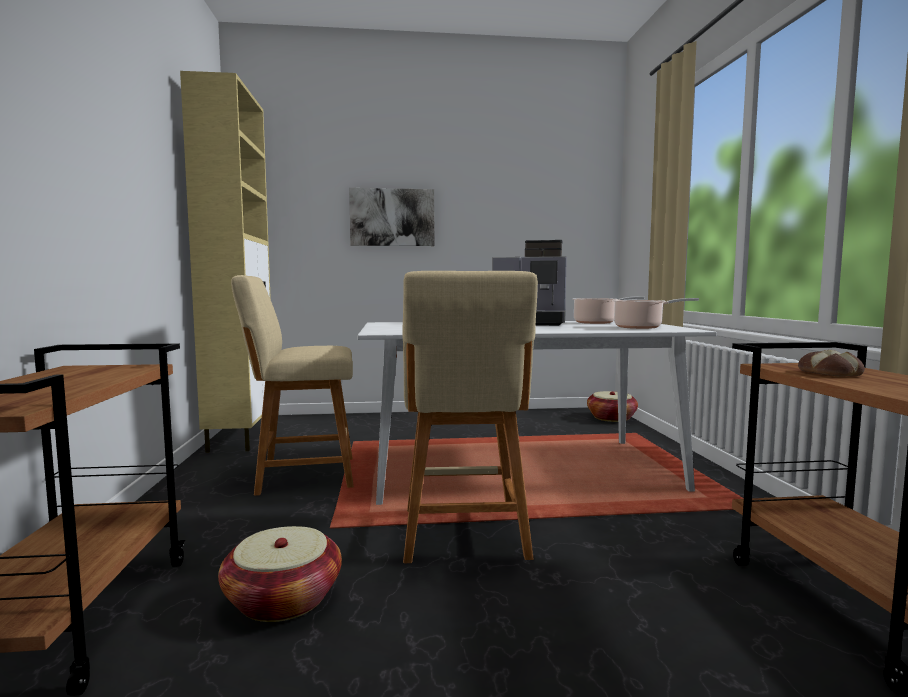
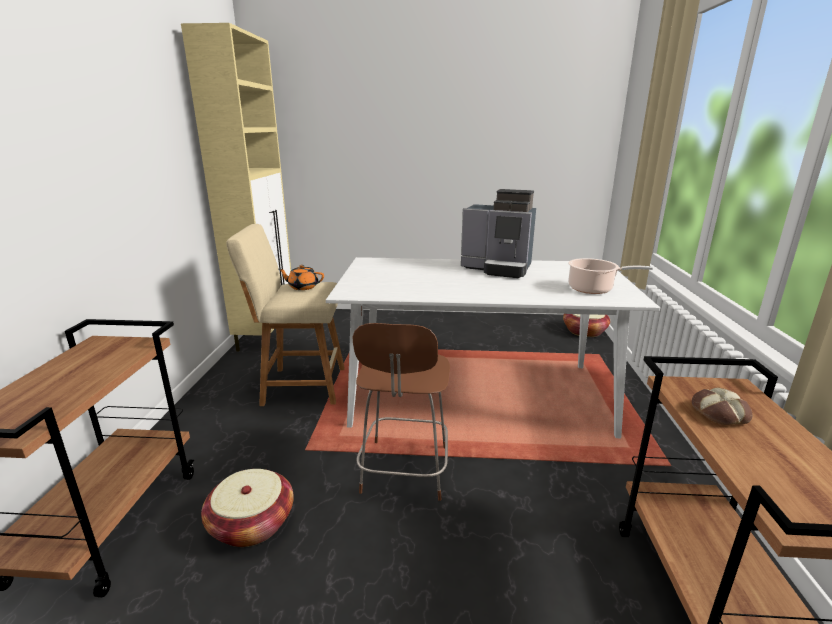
camera: 10 degrees right, 15 degrees up
picture [349,188,435,246] -> none
beige stool [402,271,538,563] -> brown chair [353,323,450,501]
cooking pot [573,296,644,324] -> none
none -> orange teapot [278,265,324,290]

